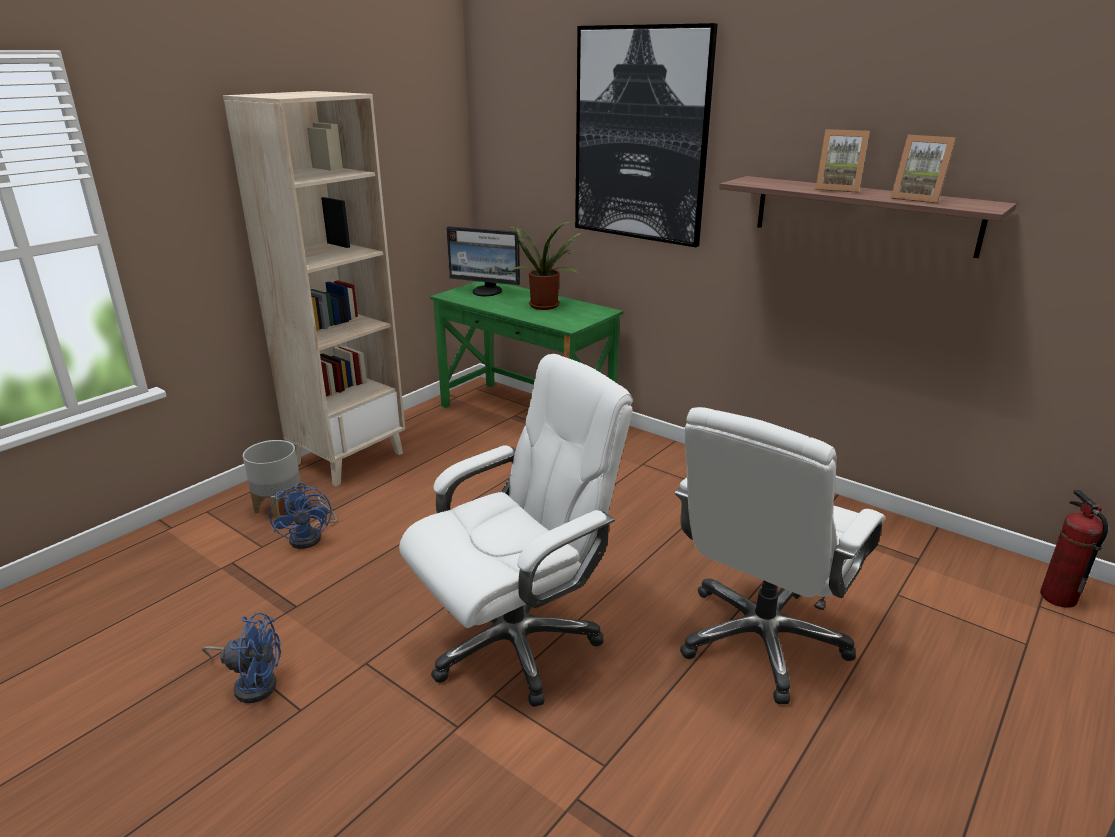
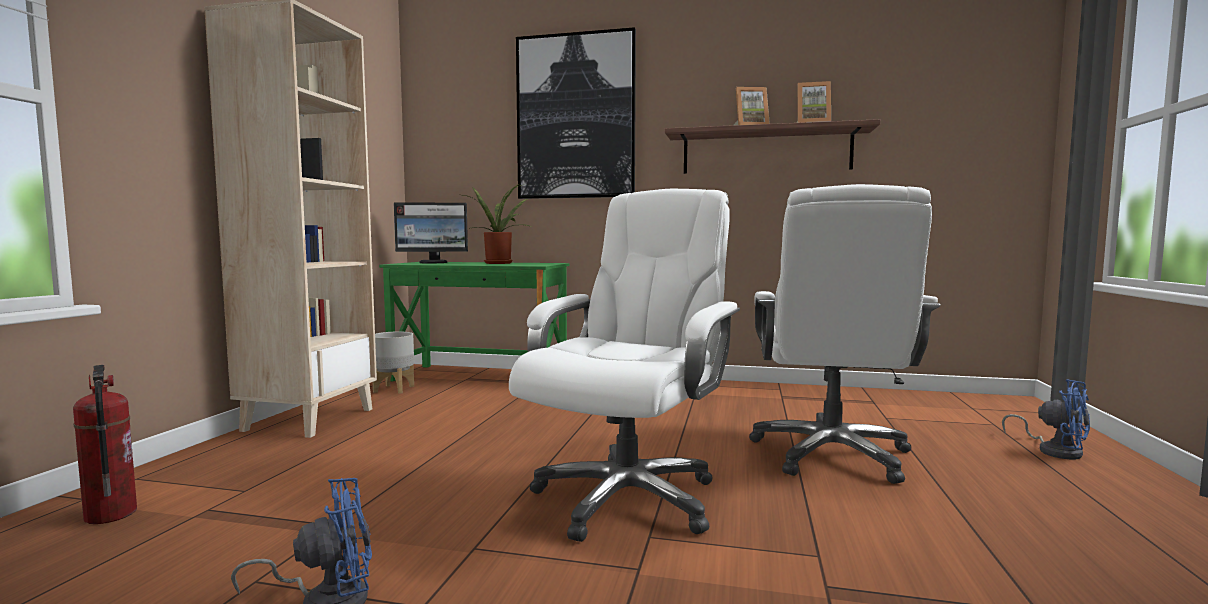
camera: 25 degrees left, 20 degrees down
grey planter [243,440,303,519] -> grey planter moved to [373,332,414,394]
blue fan [269,482,337,549] -> blue fan moved to [1002,379,1090,459]
fire extinguisher [1040,489,1108,608] -> fire extinguisher moved to [73,365,137,524]

